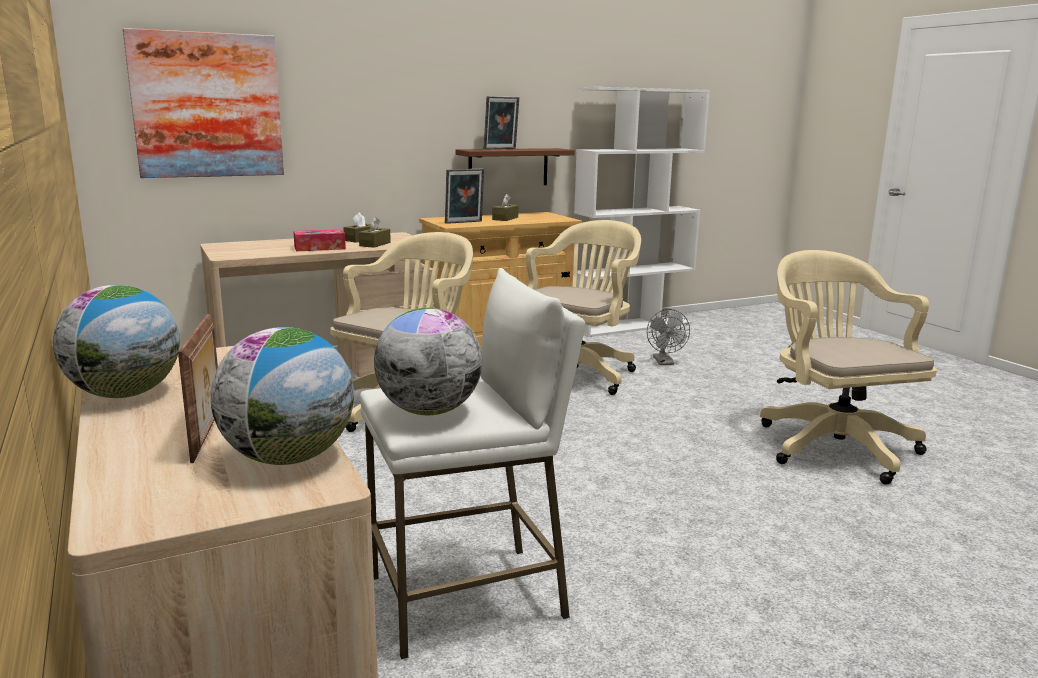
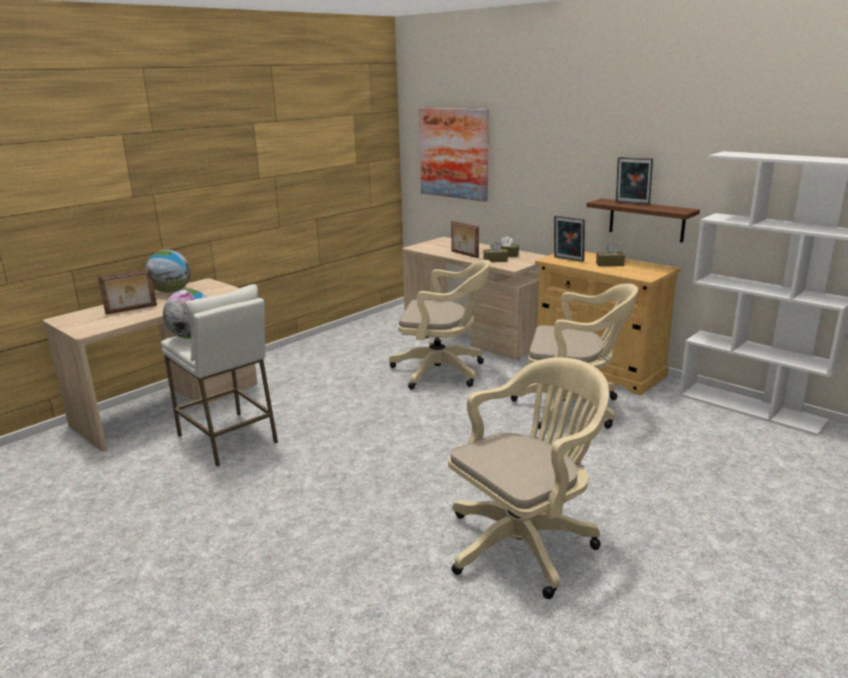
camera: 70 degrees right, 5 degrees up
globe [211,327,354,465] -> none
tissue box [293,229,346,251] -> picture frame [451,221,479,258]
grey fan [647,309,690,365] -> none

